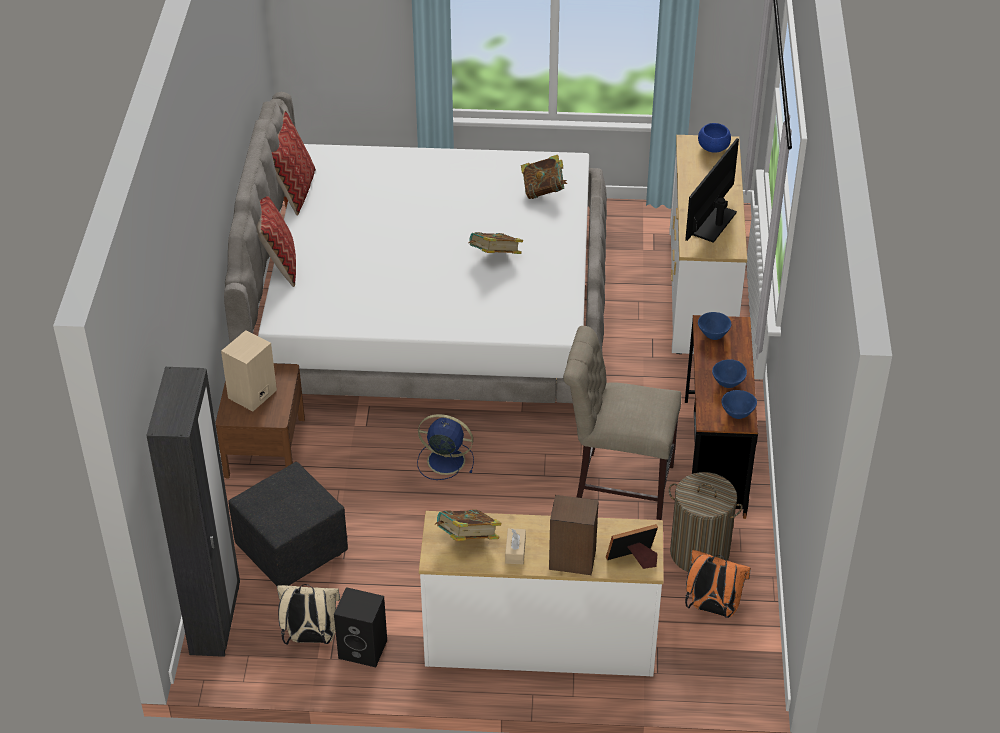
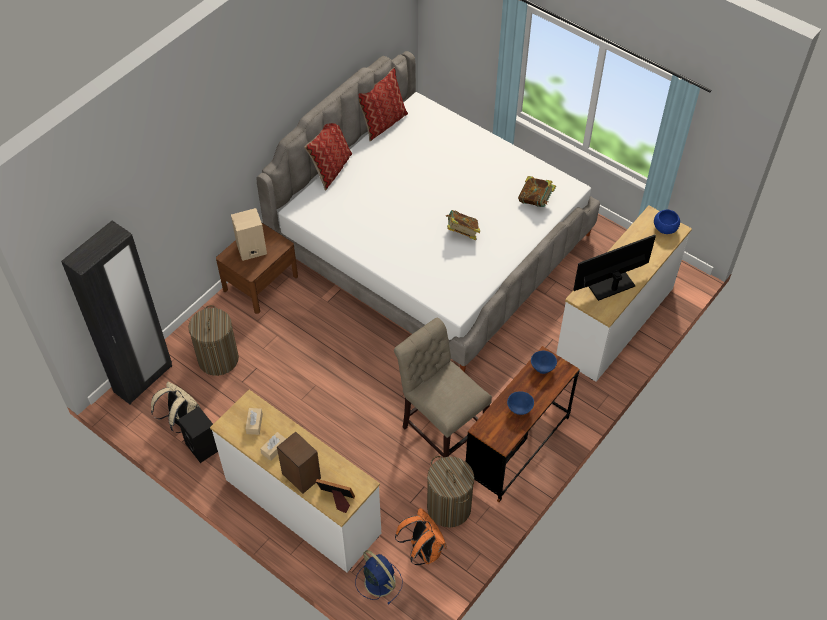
camera: 35 degrees right, 10 degrees up
black ottoman [228,462,348,586] -> laundry basket [188,305,239,376]
blue fan [417,414,474,480] -> blue fan moved to [355,550,402,604]
book [435,509,501,541] -> beige tissue box [245,408,263,435]
blue bowl [721,390,757,419] -> none

